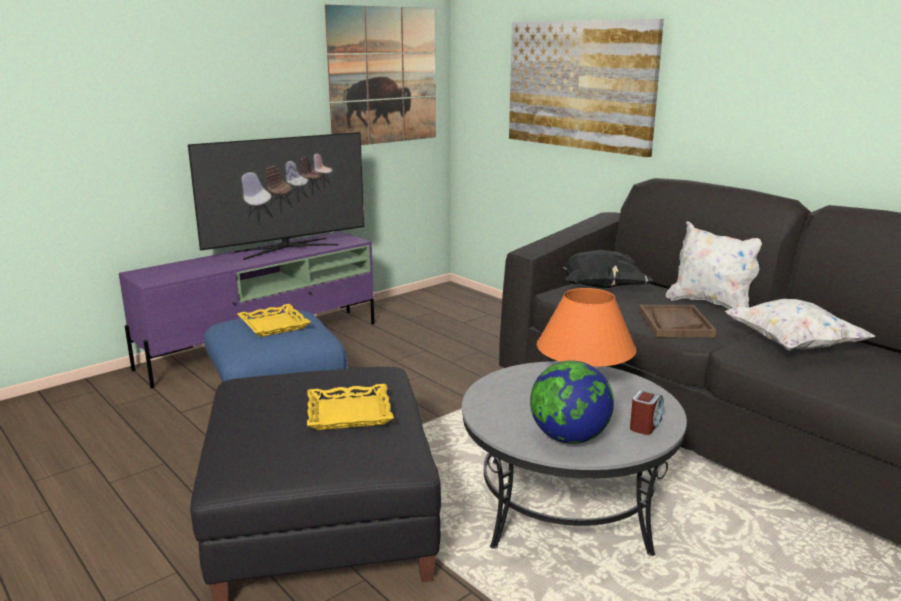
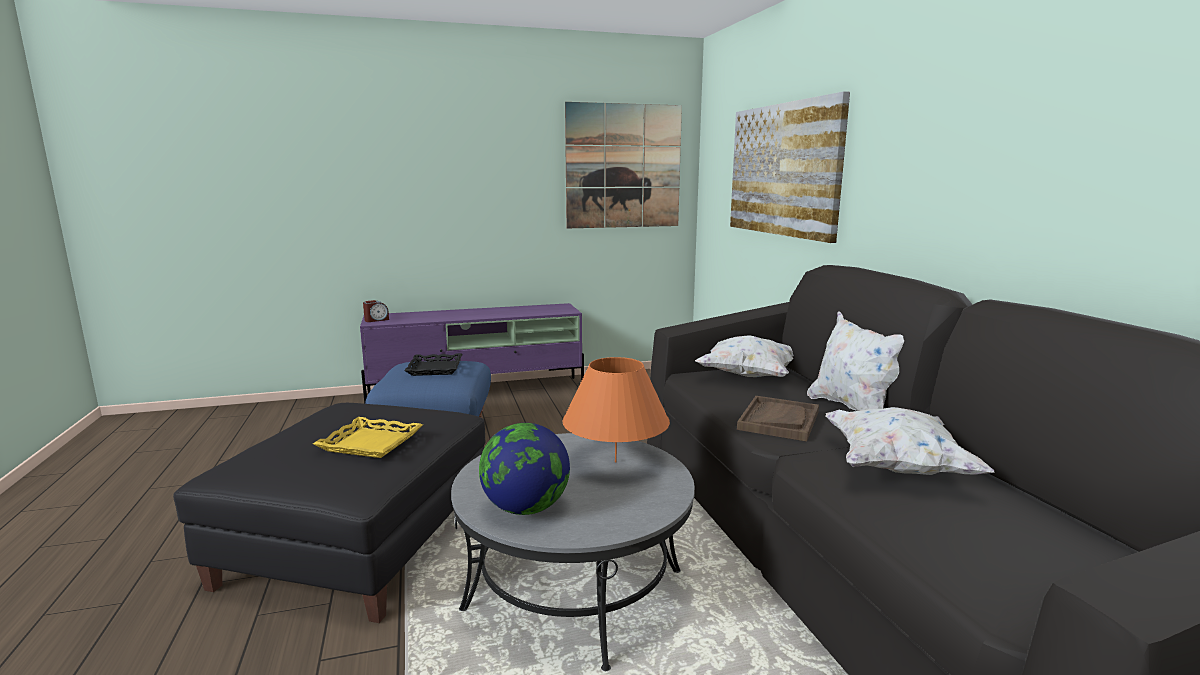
camera: 25 degrees right, 5 degrees down
television [188,132,364,260] -> none
yellow tray [238,304,311,337] -> black tray [404,353,463,376]
black pillow [563,250,653,288] -> white pillow [695,335,794,377]
alarm clock [630,390,664,435] -> alarm clock moved to [363,300,389,322]

